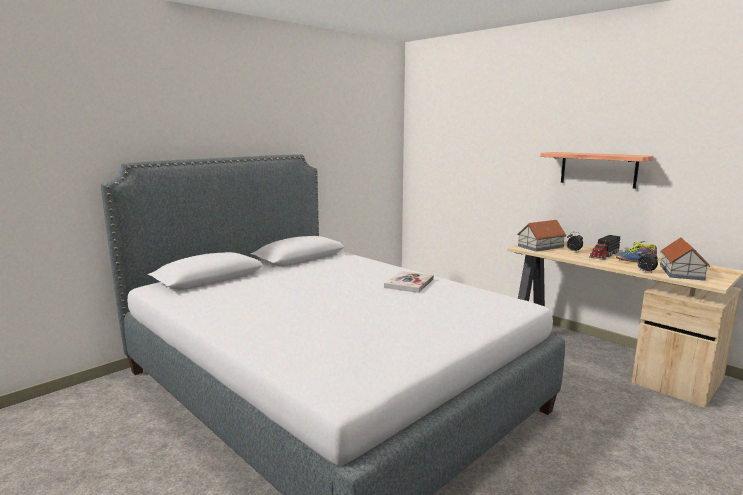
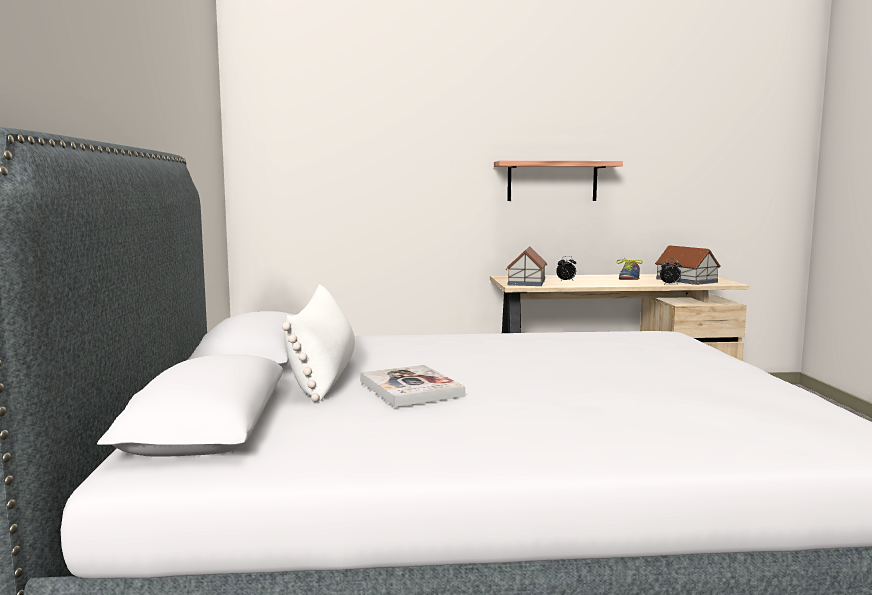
camera: 50 degrees left, 5 degrees down
book [384,271,434,293] -> book moved to [360,365,465,407]
toy truck [589,235,621,260] -> none
none -> white pillow [282,284,355,402]

